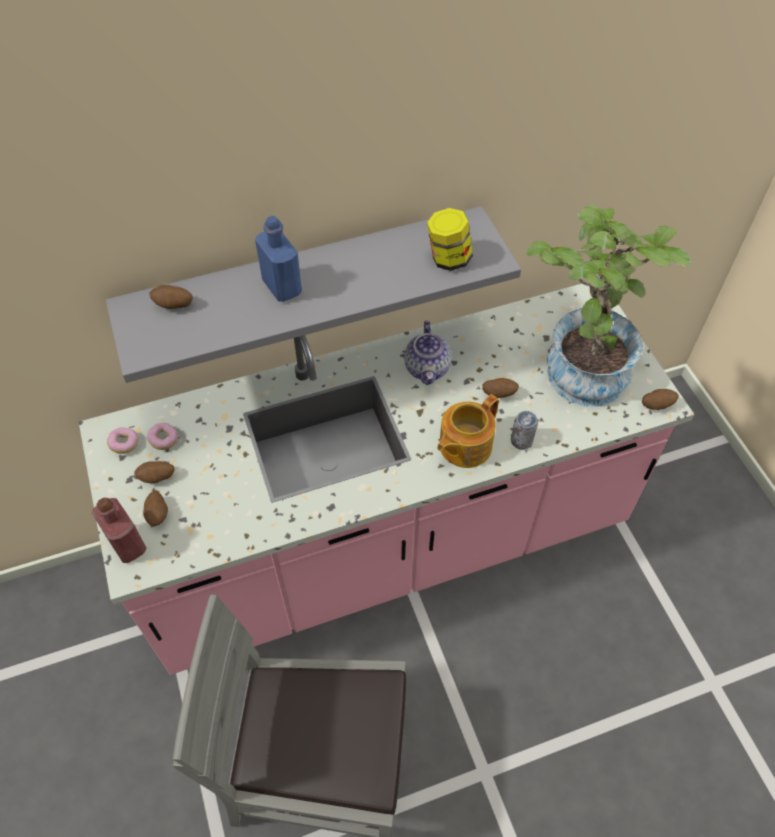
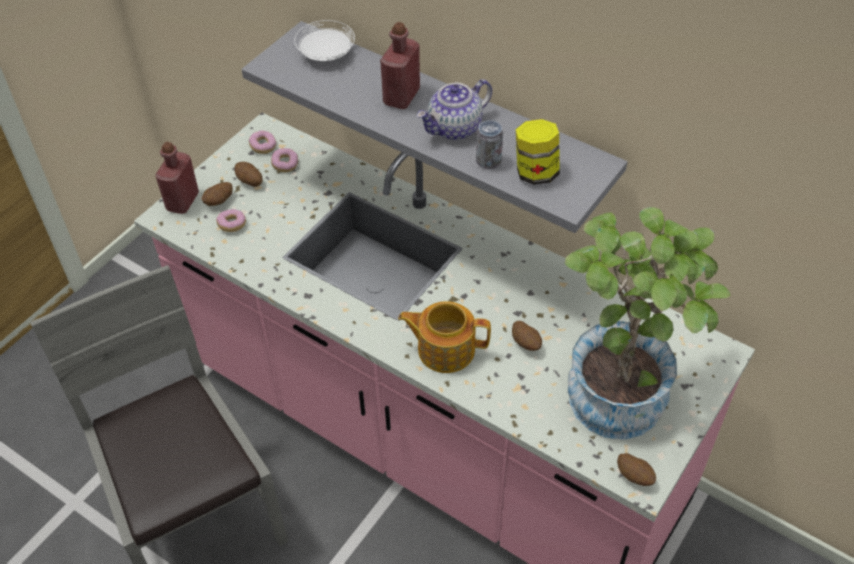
camera: 55 degrees right, 5 degrees down
potato [149,285,193,309] -> white plate [294,20,355,61]
blue bottle [255,216,302,302] -> red bottle [380,22,420,109]
teapot [404,320,451,385] -> teapot moved to [416,79,492,140]
can [511,411,538,450] -> can moved to [476,120,503,169]
none -> donut [216,209,246,232]

